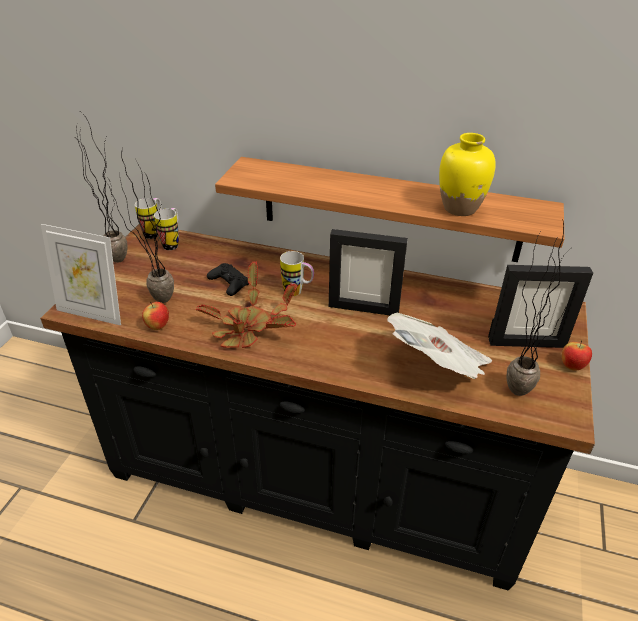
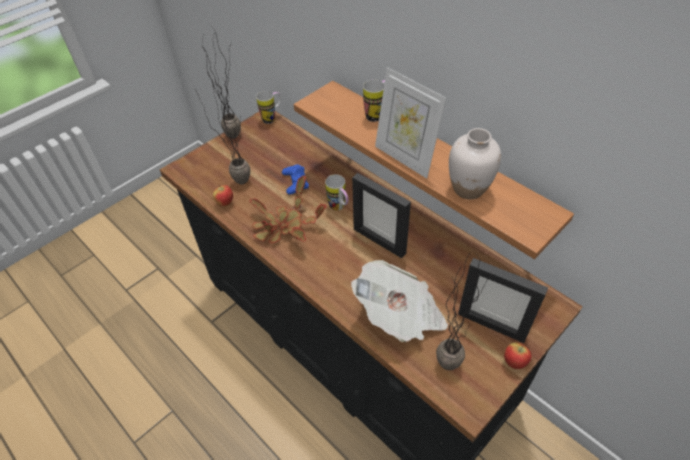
camera: 30 degrees right, 10 degrees up
picture frame [41,224,121,326] -> picture frame moved to [375,67,446,179]
mug [154,208,179,250] -> mug moved to [363,80,385,122]
black game controller [207,263,249,296] -> blue game controller [282,164,309,195]
yellow vase [439,133,496,216] -> white vase [449,128,501,200]

